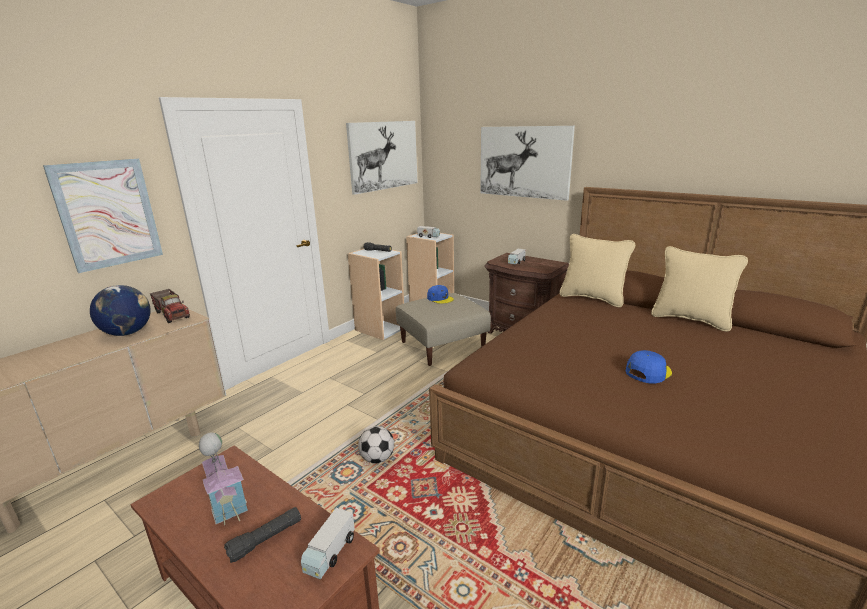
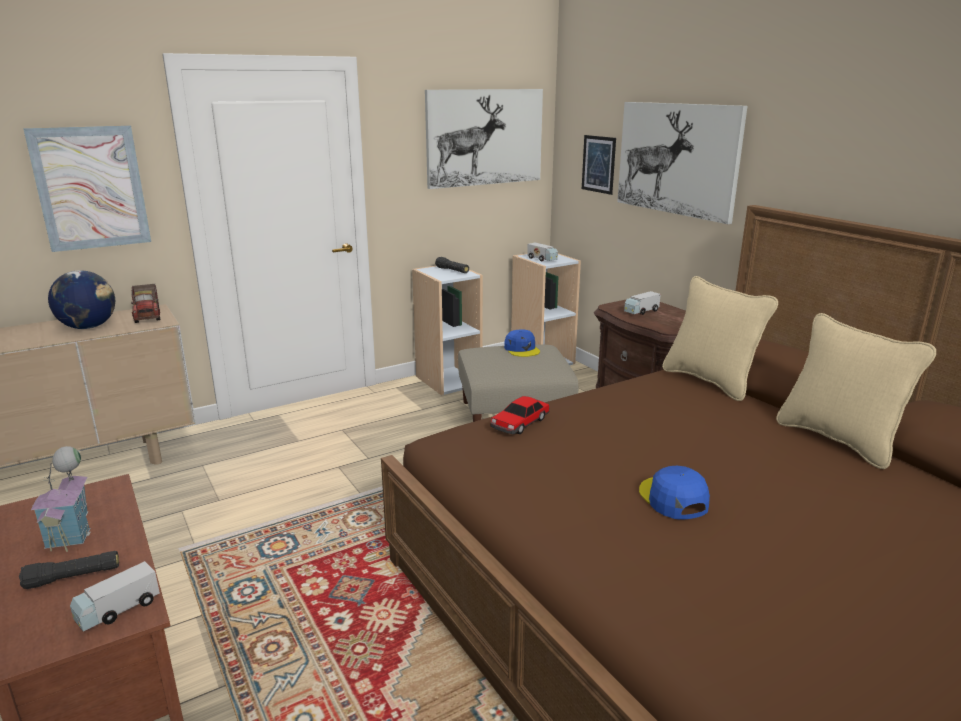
camera: 20 degrees right, 0 degrees up
football [358,426,394,463] -> none
blue cap [626,350,672,383] -> blue cap turned 90 degrees counterclockwise [639,466,710,520]
none -> toy car [491,396,549,435]
none -> picture [582,135,616,195]

